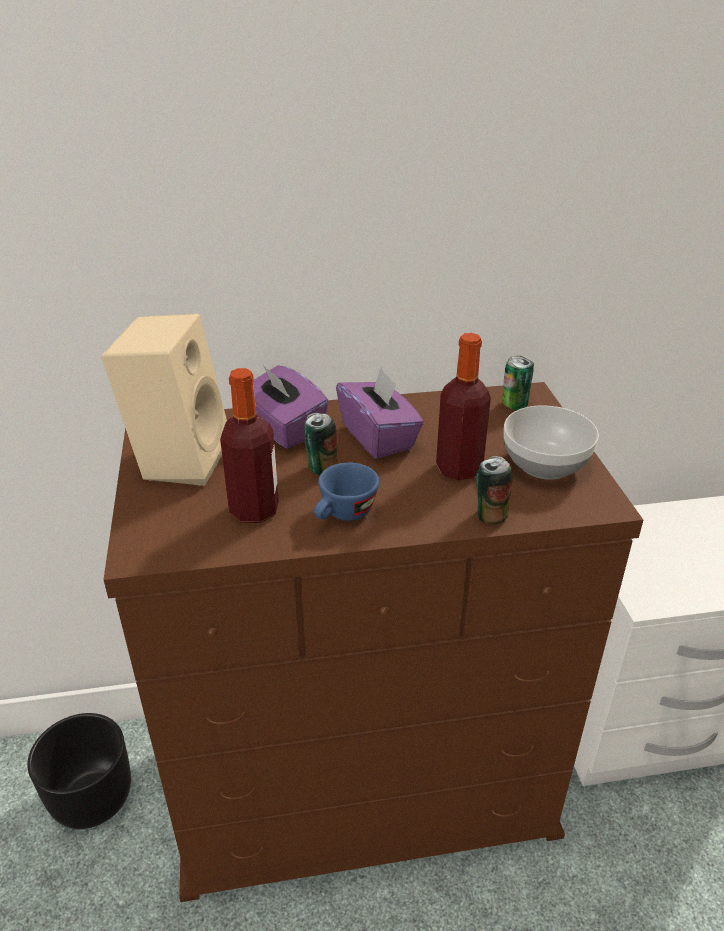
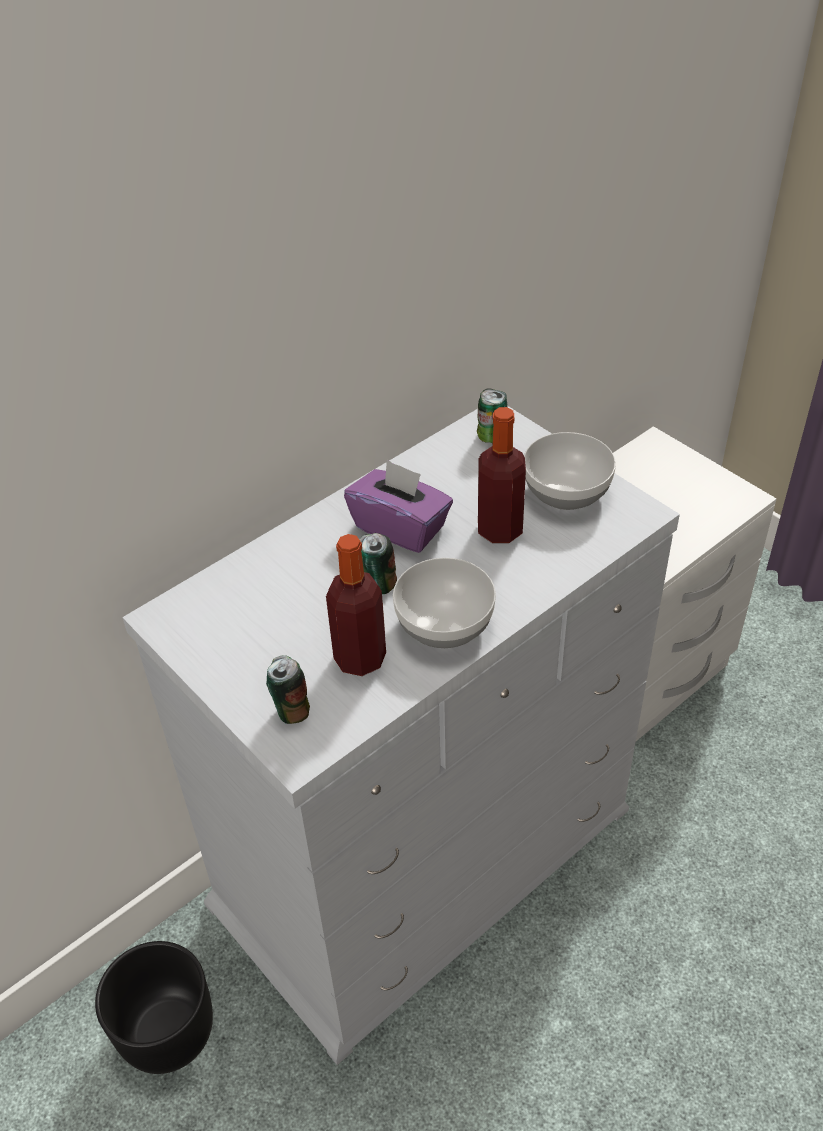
camera: 30 degrees left, 10 degrees up
beige speaker [101,314,227,486] -> none
brown dresser [104,382,643,902] -> white dresser [122,406,680,1065]
purple tissue box [253,365,328,449] -> none
blue cup [314,462,379,521] -> bowl [393,558,496,648]
can [476,456,512,524] -> can moved to [266,655,310,724]

